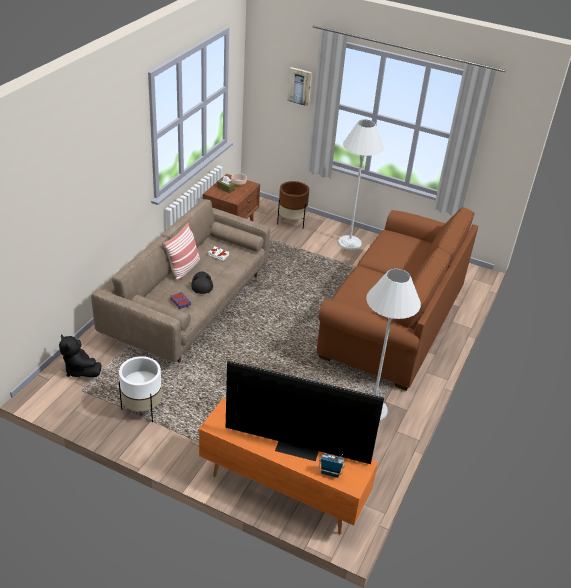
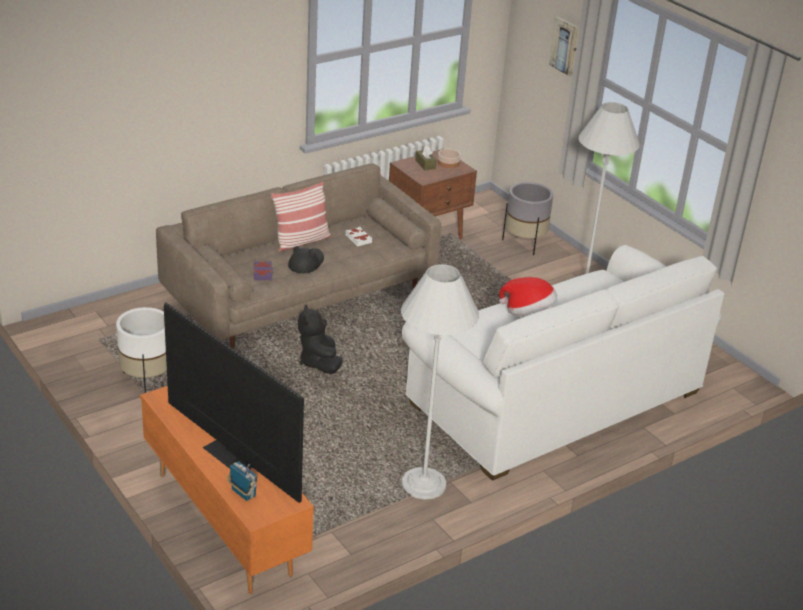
camera: 30 degrees right, 5 degrees down
black plush toy [59,334,101,378] -> black plush toy moved to [298,305,343,374]
brown planter [277,181,309,229] -> grey planter [502,182,553,255]
brown sofa [316,207,478,391] -> white sofa [402,245,724,481]
none -> hat [499,277,557,315]

